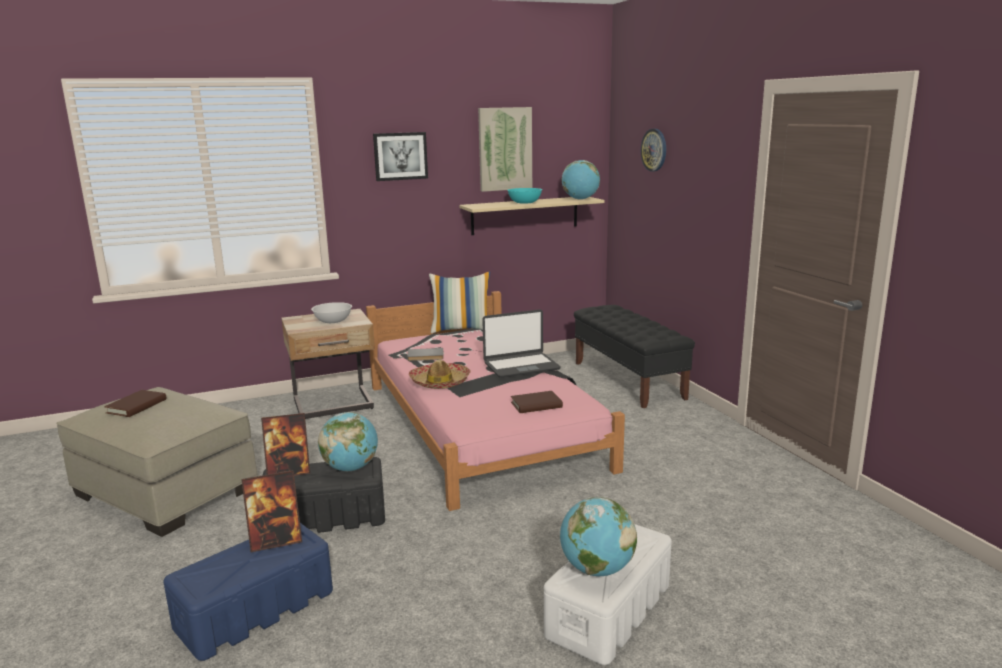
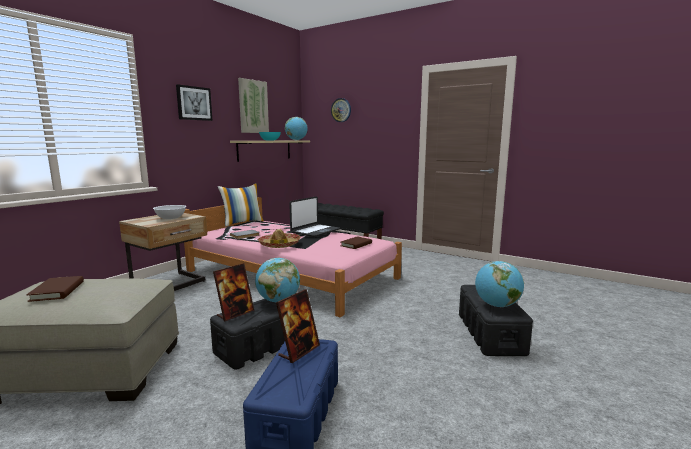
camera: 35 degrees left, 5 degrees down
white storage box [544,524,672,665] -> black storage box [459,285,533,356]

